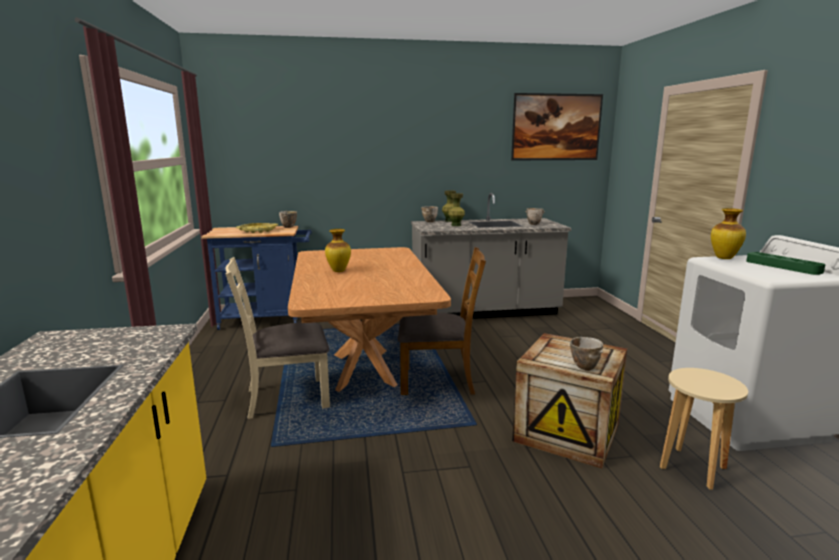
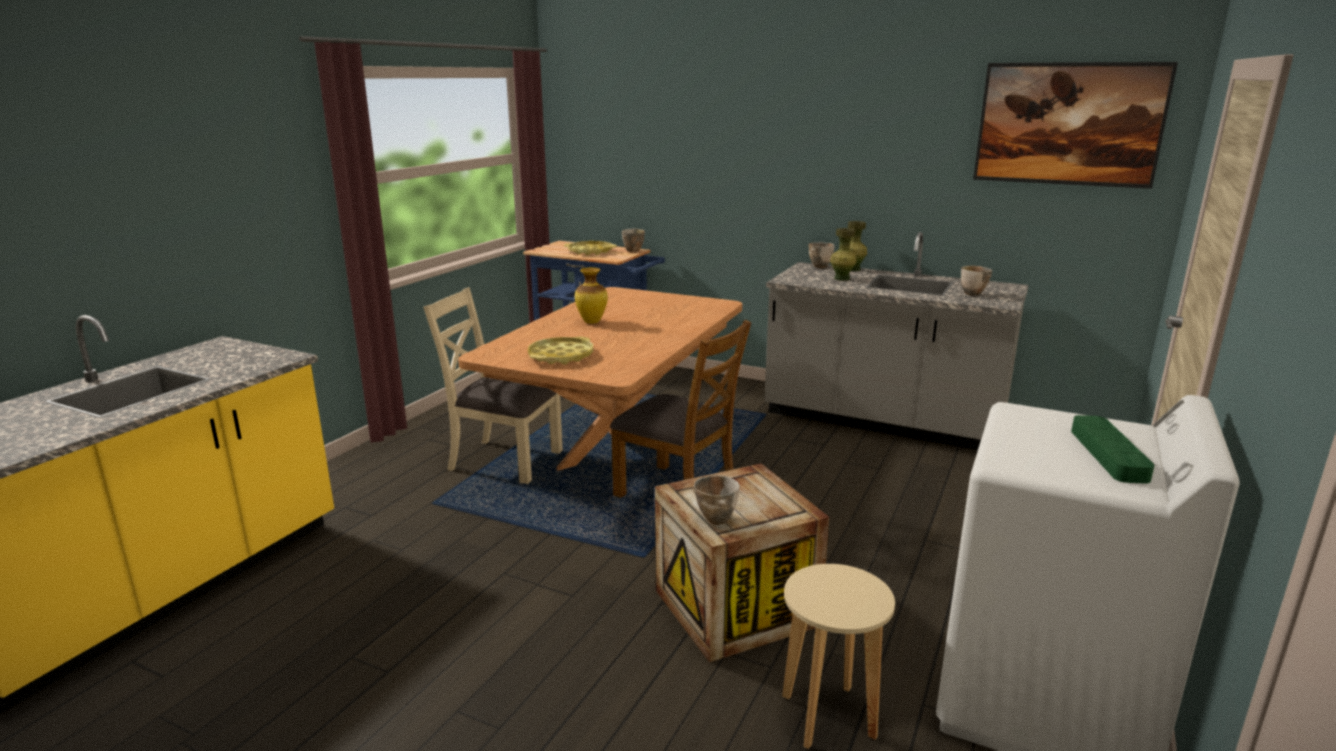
camera: 35 degrees right, 5 degrees up
vase [711,208,746,259] -> none
none -> yellow tray [528,337,593,365]

